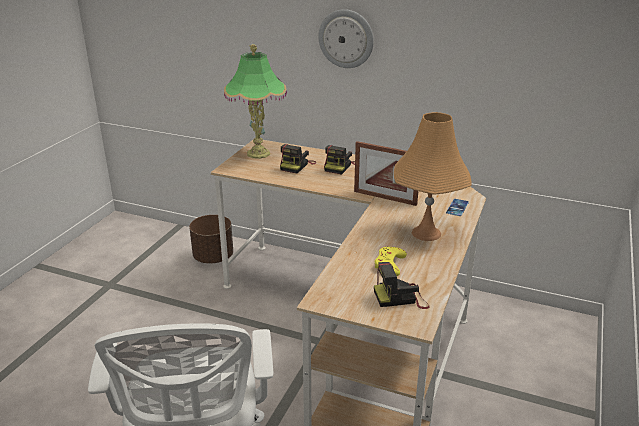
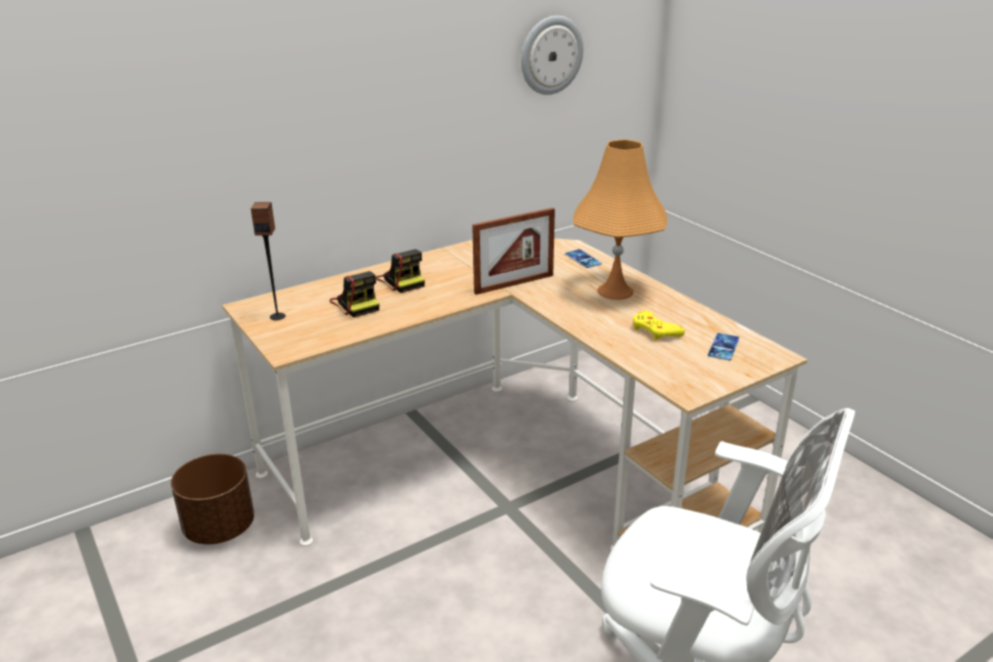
camera: 55 degrees left, 0 degrees up
table lamp [224,44,287,159] -> speaker [251,202,285,320]
wall clock [318,9,374,68] -> wall clock moved to [521,16,583,95]
camera [374,262,430,309] -> phone [708,333,740,360]

